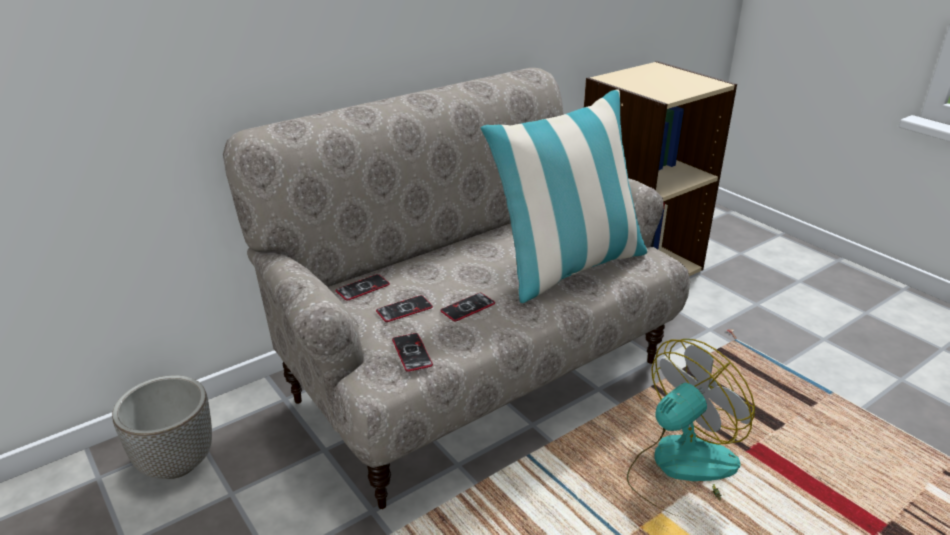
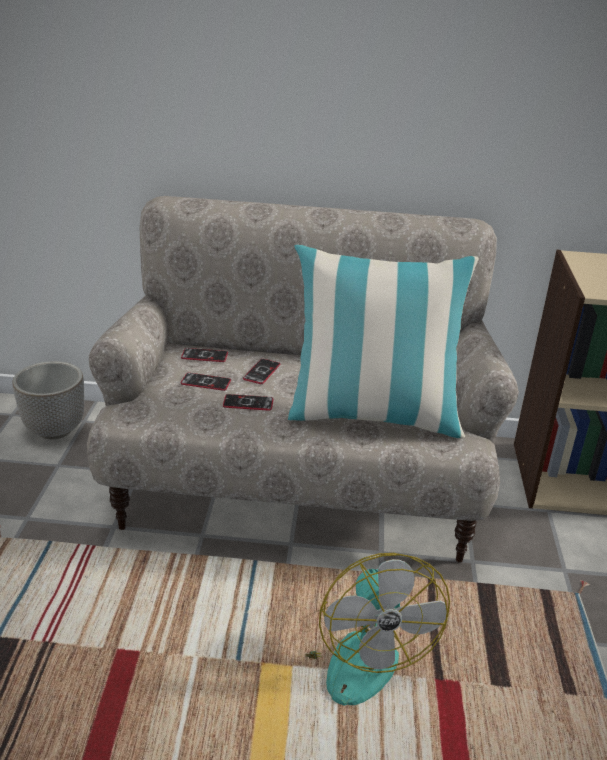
camera: 40 degrees right, 0 degrees up
phone [392,333,433,372] -> phone moved to [243,359,280,384]
fan [627,339,755,520] -> fan turned 75 degrees clockwise [302,553,450,706]

